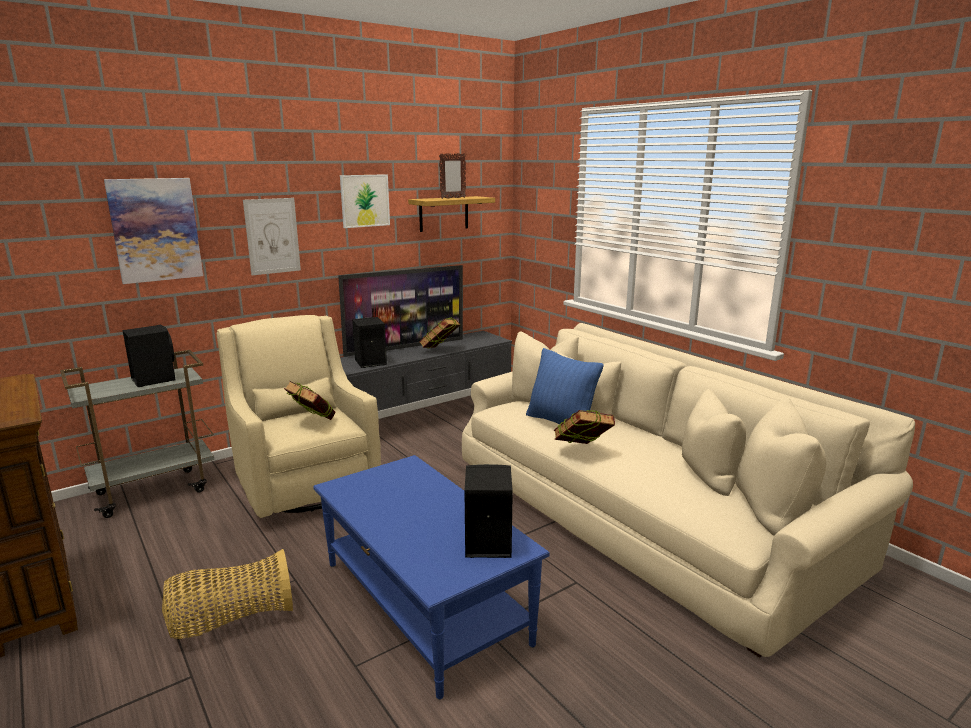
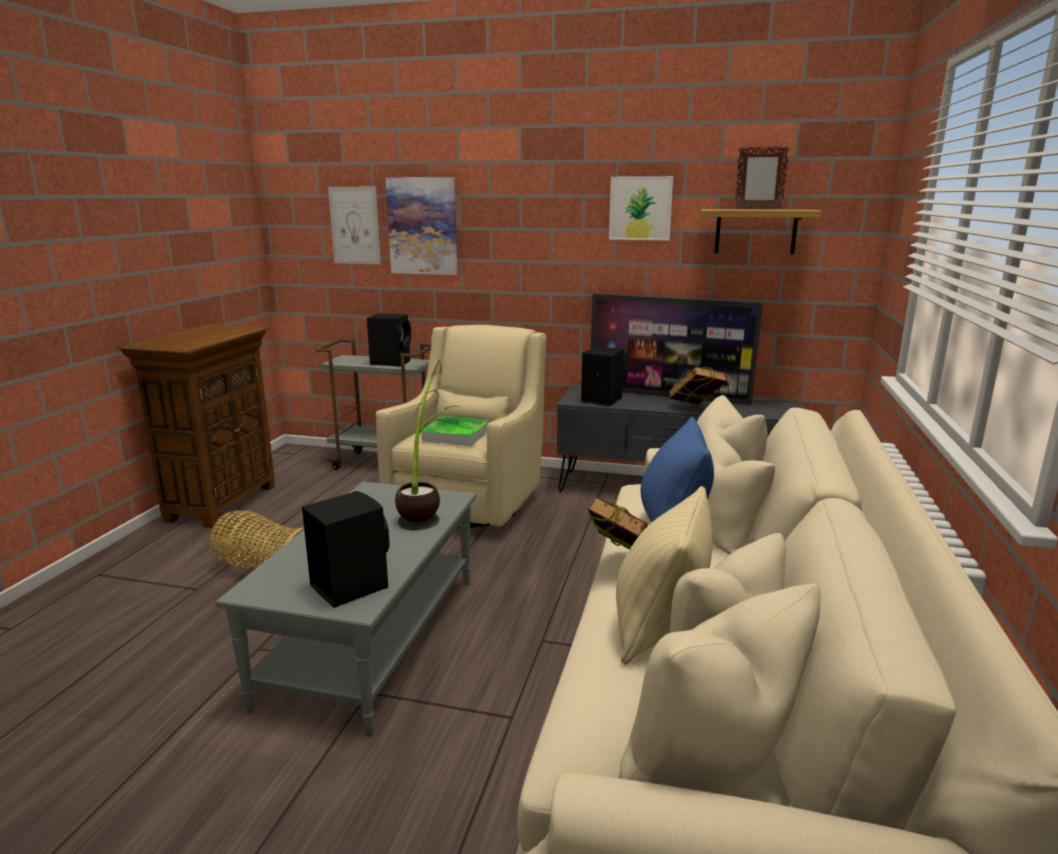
camera: 50 degrees right, 0 degrees up
picture [243,198,301,275] -> picture moved to [328,187,381,264]
book [284,380,336,420] -> tray [421,416,489,446]
blue coffee table [313,455,550,700] -> grey coffee table [215,482,477,737]
none -> potted plant [395,360,461,530]
none -> beige pillow [616,486,712,665]

